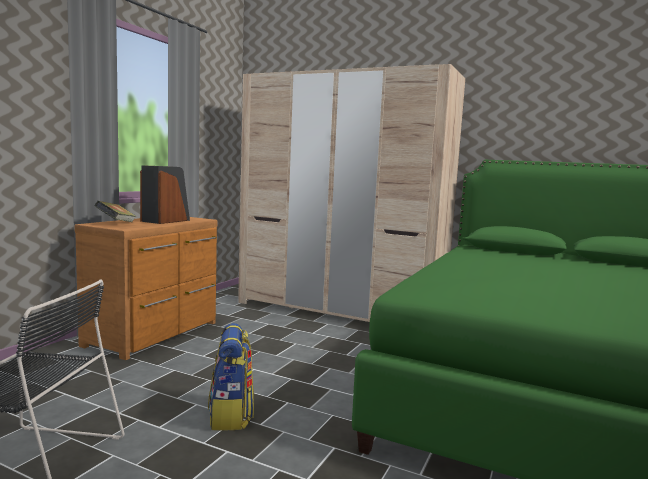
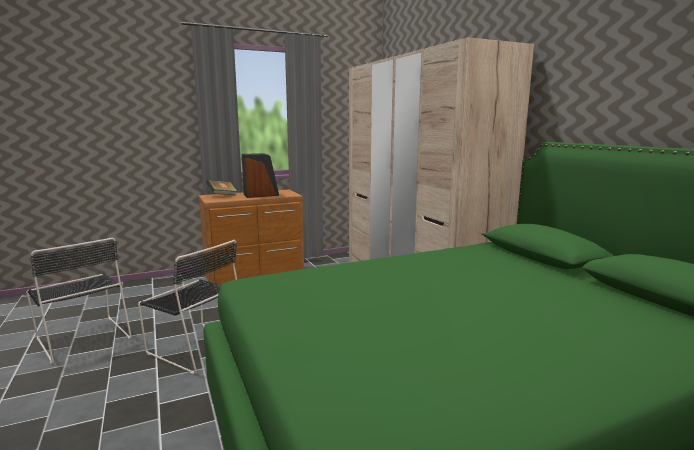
camera: 40 degrees right, 5 degrees up
backpack [208,323,254,430] -> black chair [138,240,237,374]

